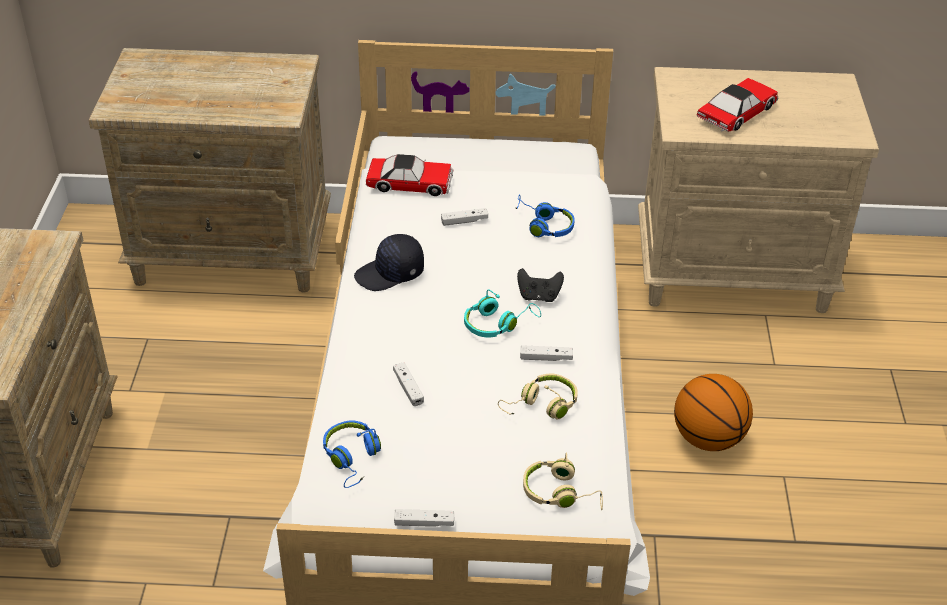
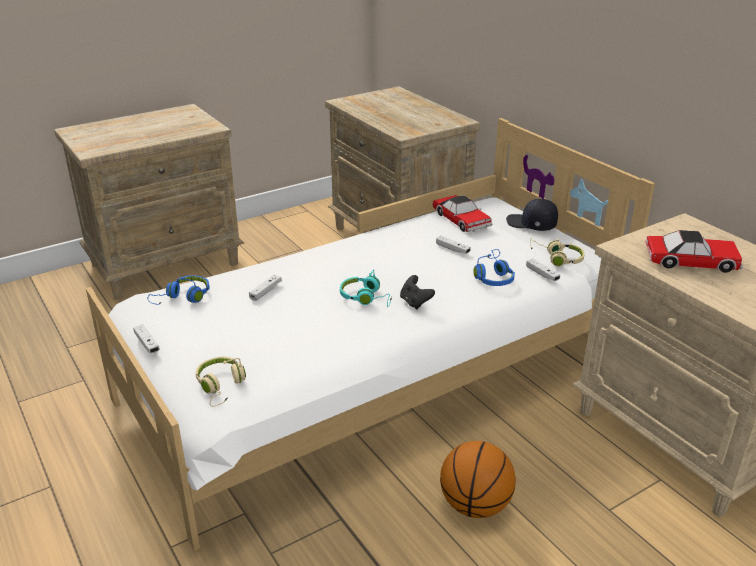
camera: 55 degrees right, 10 degrees down
black cap [354,234,424,291] -> black cap moved to [506,199,558,231]
beige headphones [498,373,578,419] -> beige headphones moved to [530,238,585,267]
white game controller [520,345,573,361] -> white game controller moved to [526,259,560,281]

